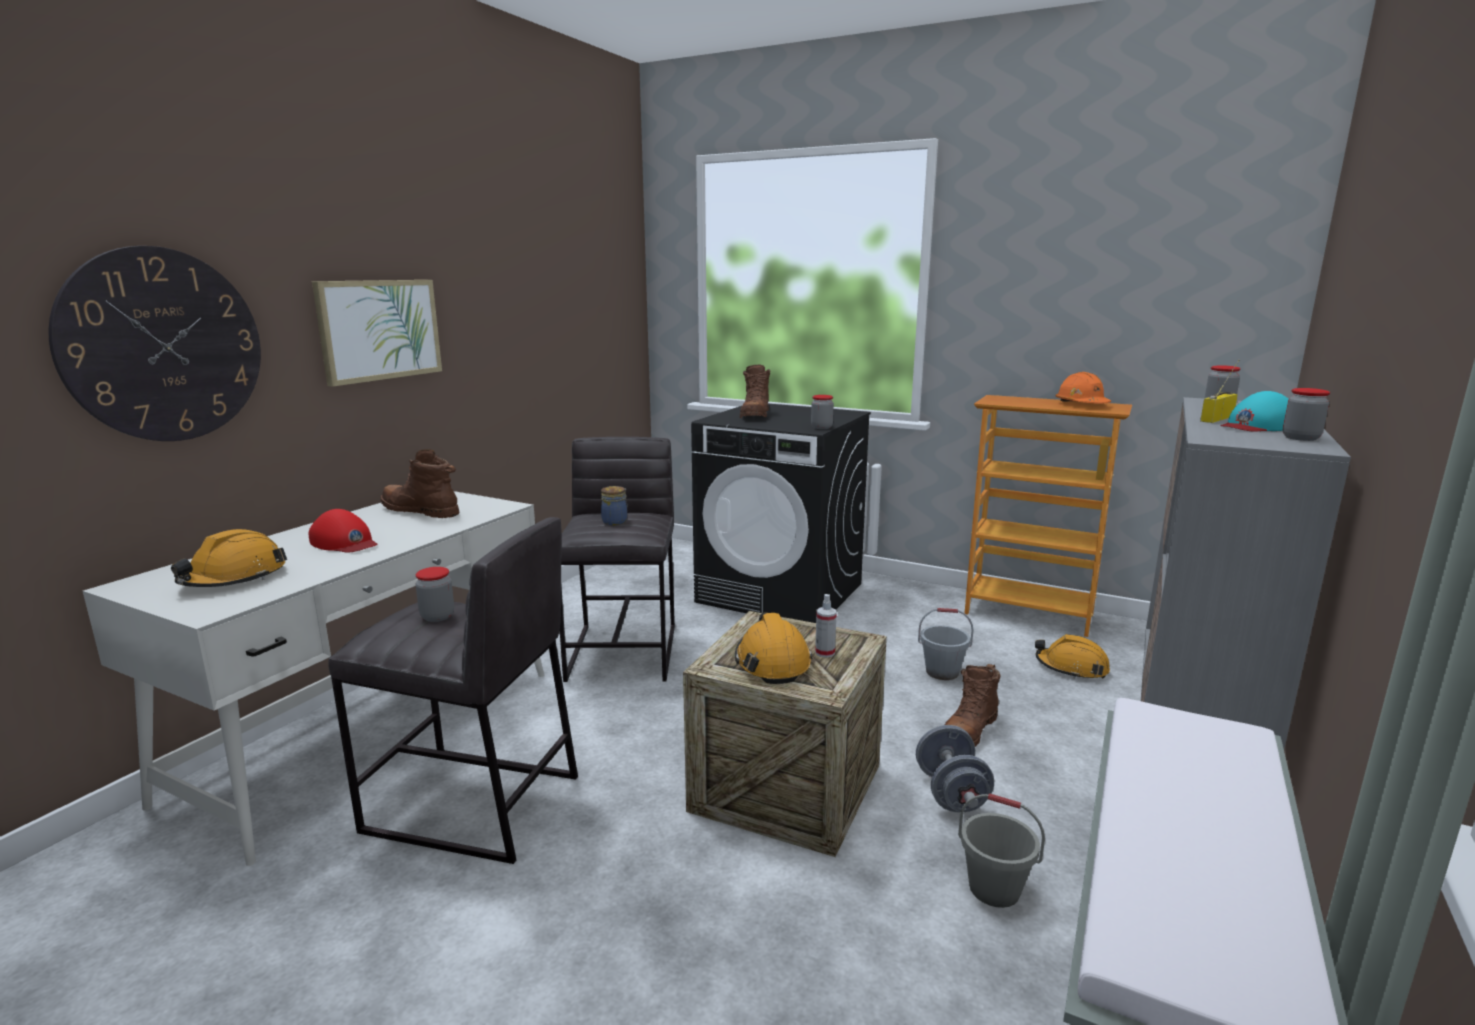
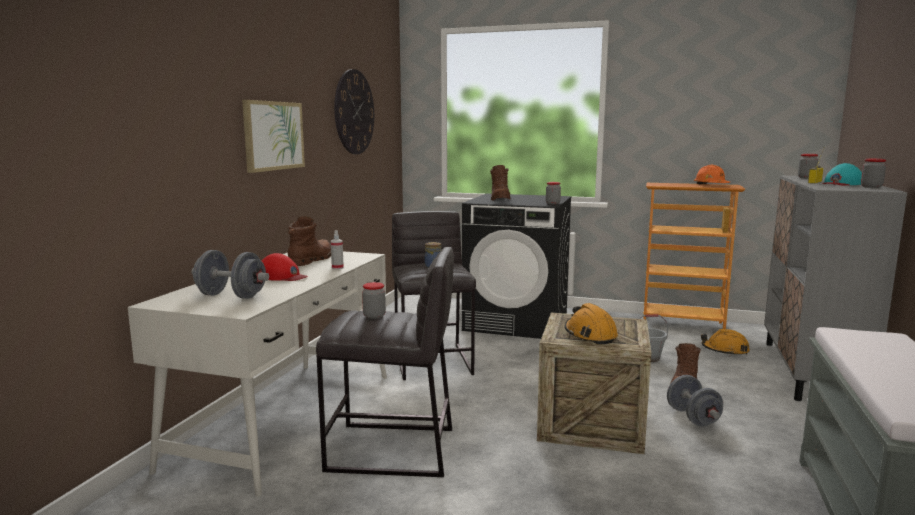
camera: 10 degrees left, 5 degrees down
wall clock [49,246,261,441] -> wall clock moved to [334,69,374,154]
orange hard hat [171,529,287,587] -> grey dumbbell [191,250,269,299]
brown boot [380,449,459,518] -> brown boot turned 90 degrees clockwise [288,216,331,266]
spray bottle [815,594,837,658] -> spray bottle moved to [331,230,344,269]
grey bucket [958,793,1045,908] -> none

